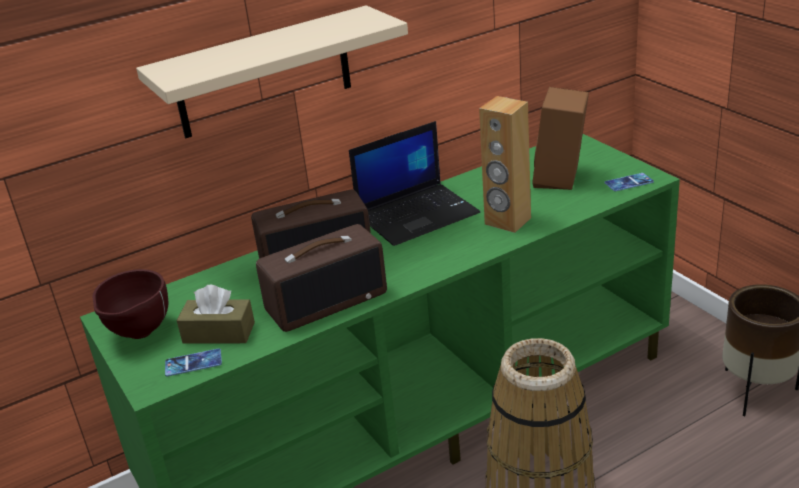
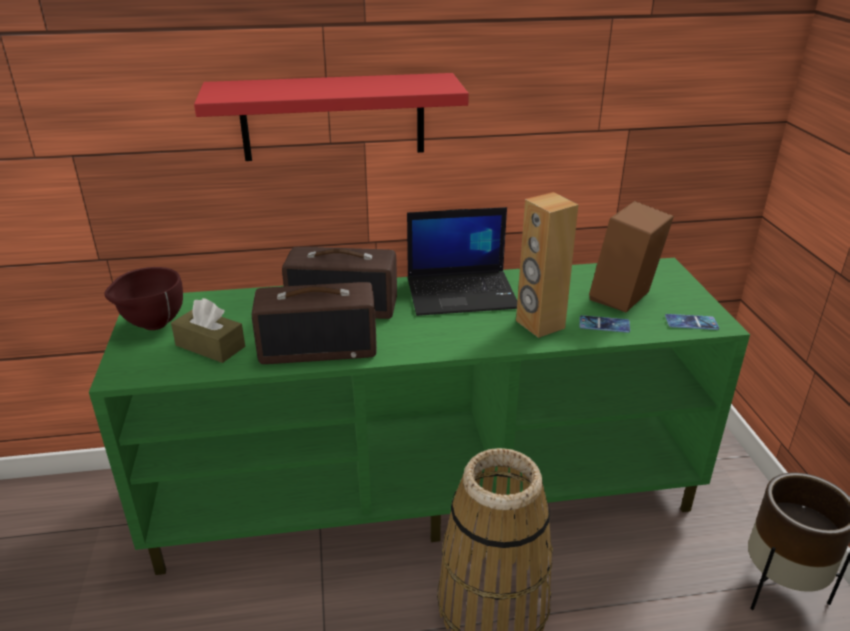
camera: 20 degrees right, 0 degrees up
beige shelf [136,5,408,138] -> red shelf [194,73,469,161]
phone [165,348,222,376] -> phone moved to [579,315,630,333]

